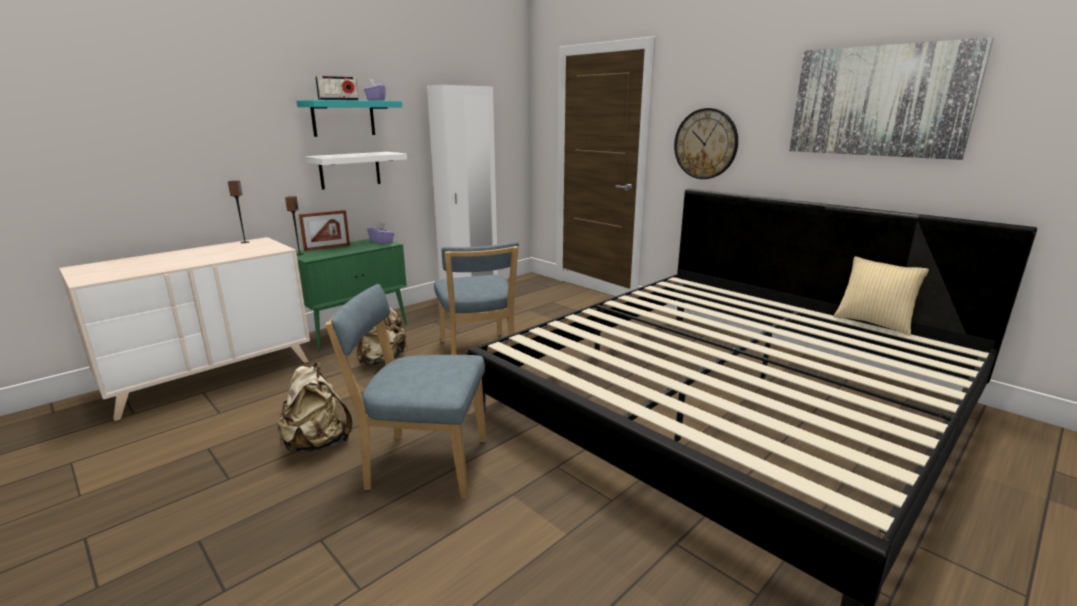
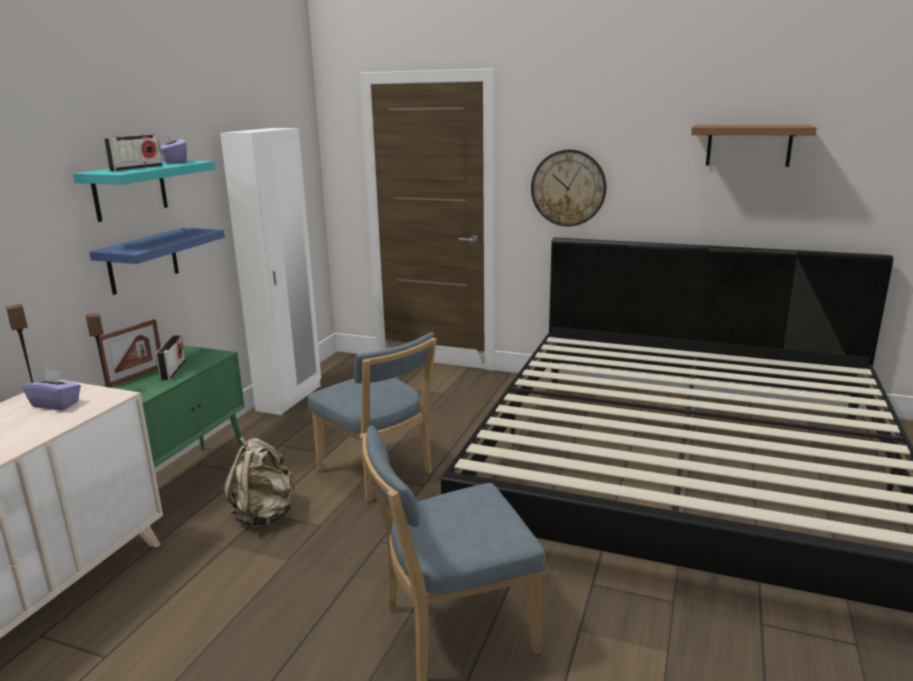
camera: 25 degrees left, 0 degrees up
beige backpack [277,363,352,452] -> none
white shelf [305,152,407,190] -> blue shelf [89,228,225,295]
purple tissue box [367,222,394,245] -> purple tissue box moved to [22,369,81,410]
picture [789,37,994,160] -> brown shelf [691,125,817,167]
pillow [834,256,929,336] -> none
none -> radio [156,335,186,380]

